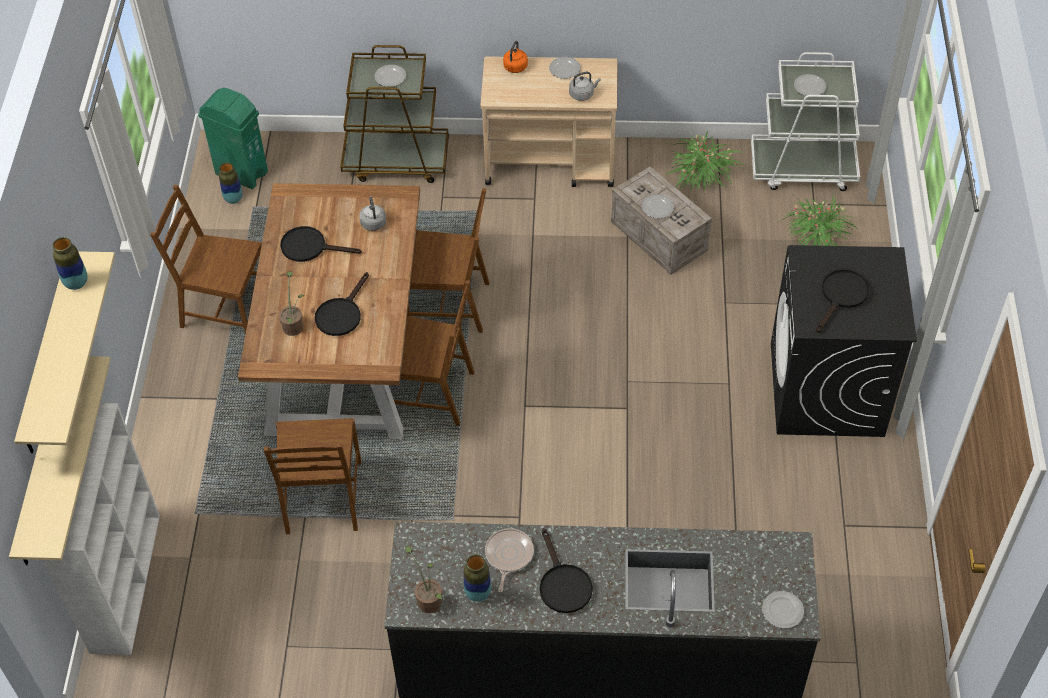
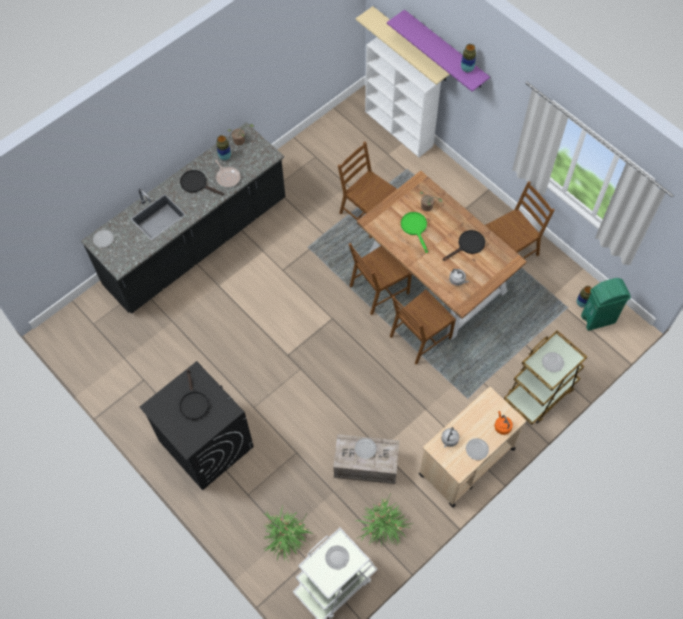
camera: 135 degrees right, 10 degrees up
beige shelf [14,251,115,453] -> purple shelf [387,9,490,92]
black frying pan [315,272,369,336] -> green frying pan [401,212,428,253]

